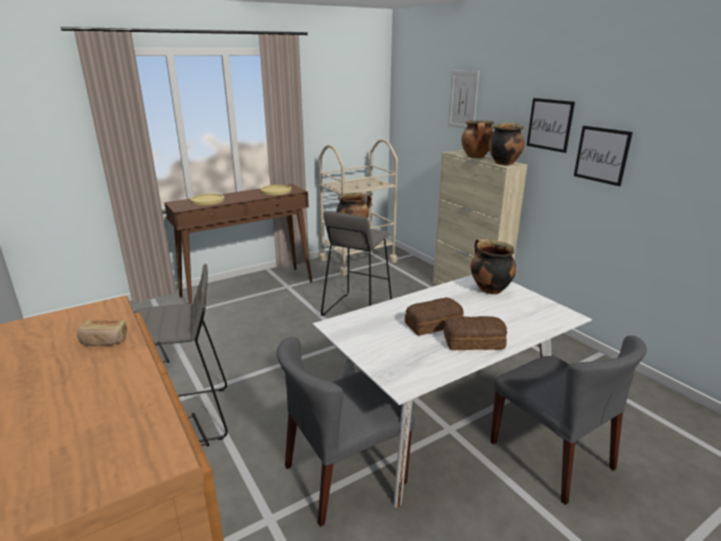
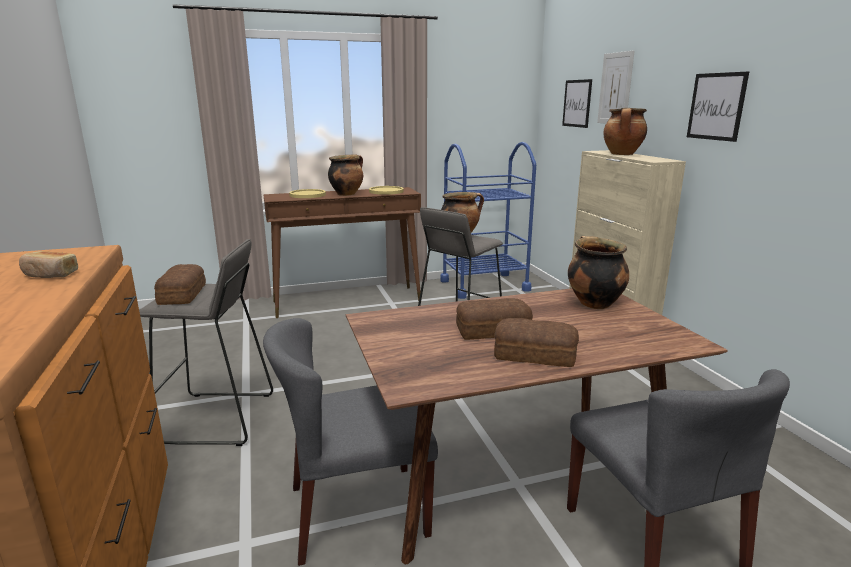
camera: 15 degrees right, 5 degrees down
white dining table [313,275,592,508] -> brown dining table [346,288,728,564]
beige cart [319,139,398,276] -> blue cart [440,142,536,299]
cooking pot [488,123,525,165] -> cooking pot moved to [328,154,363,196]
picture [574,126,633,186] -> picture moved to [562,79,592,128]
none -> bread [154,264,206,305]

